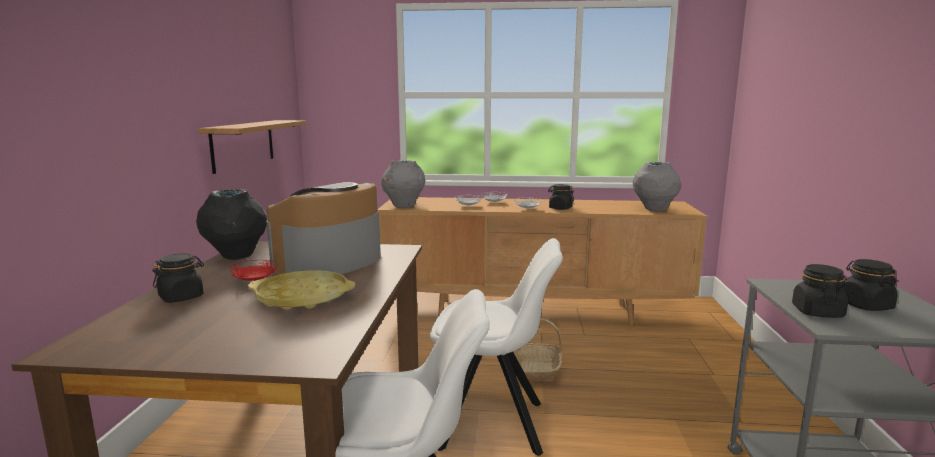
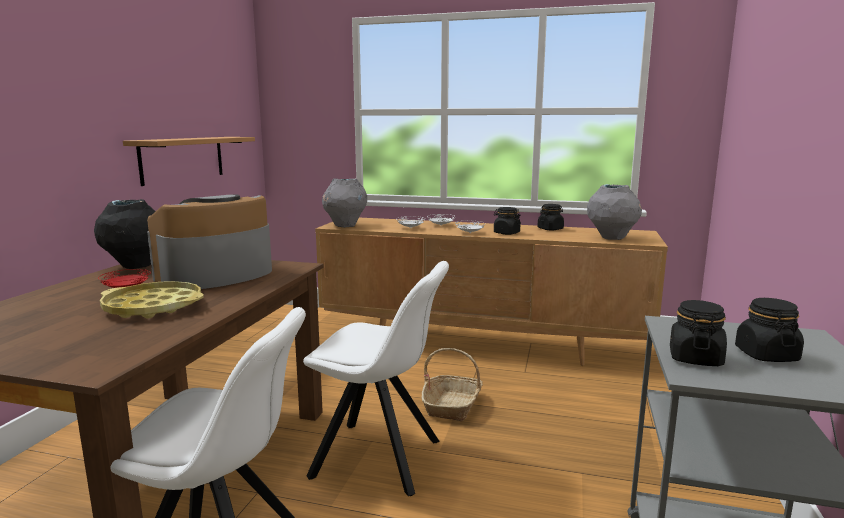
camera: 10 degrees right, 0 degrees up
black jar [152,254,204,303] -> black jar moved to [538,204,564,230]

